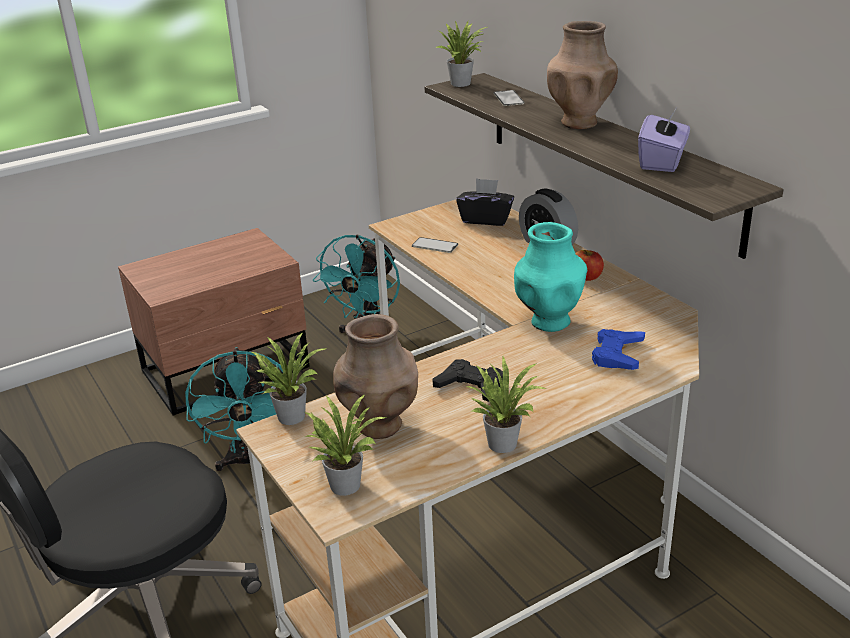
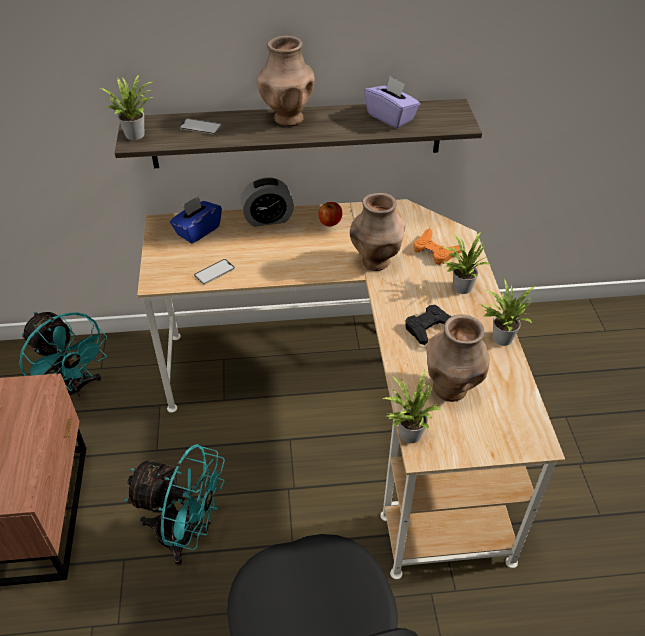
camera: 65 degrees left, 15 degrees up
potted plant [305,394,387,496] -> potted plant moved to [442,232,490,294]
black tissue box [456,178,514,226] -> blue tissue box [170,196,222,244]
turquoise vase [514,222,587,332] -> brown vase [350,193,405,271]
blue game controller [592,329,645,370] -> orange game controller [414,229,461,265]

